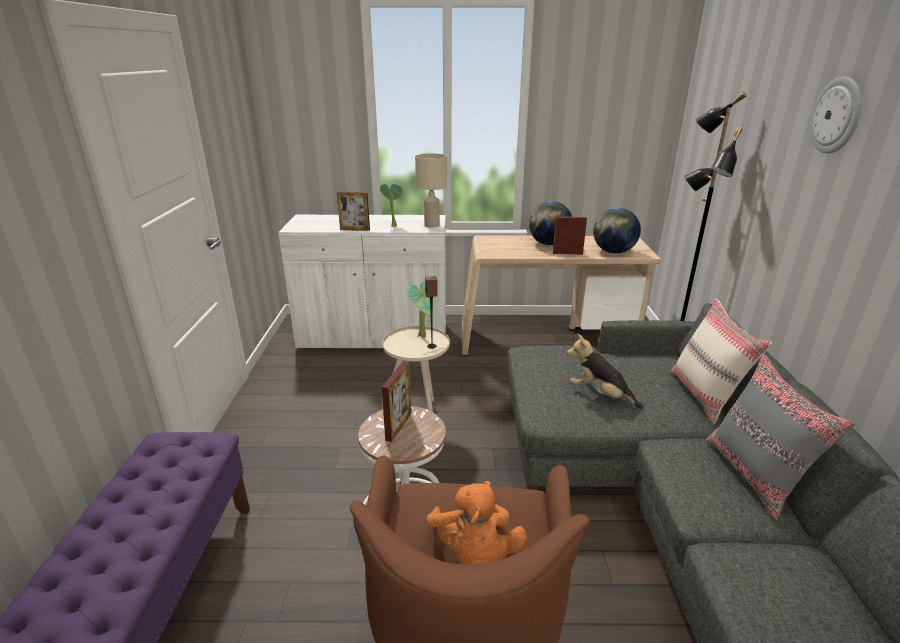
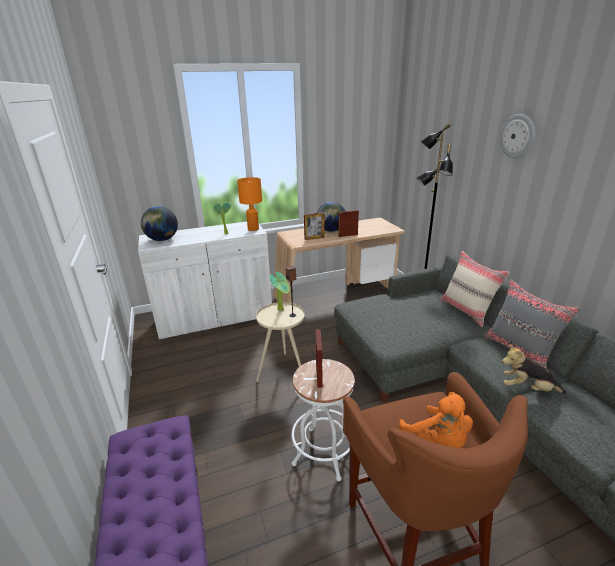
camera: 20 degrees left, 0 degrees up
picture frame [337,192,370,231] -> picture frame moved to [304,212,324,240]
beige table lamp [415,153,447,227] -> orange table lamp [237,177,262,231]
plush toy [567,334,644,409] -> plush toy moved to [502,344,567,394]
globe [593,208,641,254] -> globe moved to [141,206,178,241]

